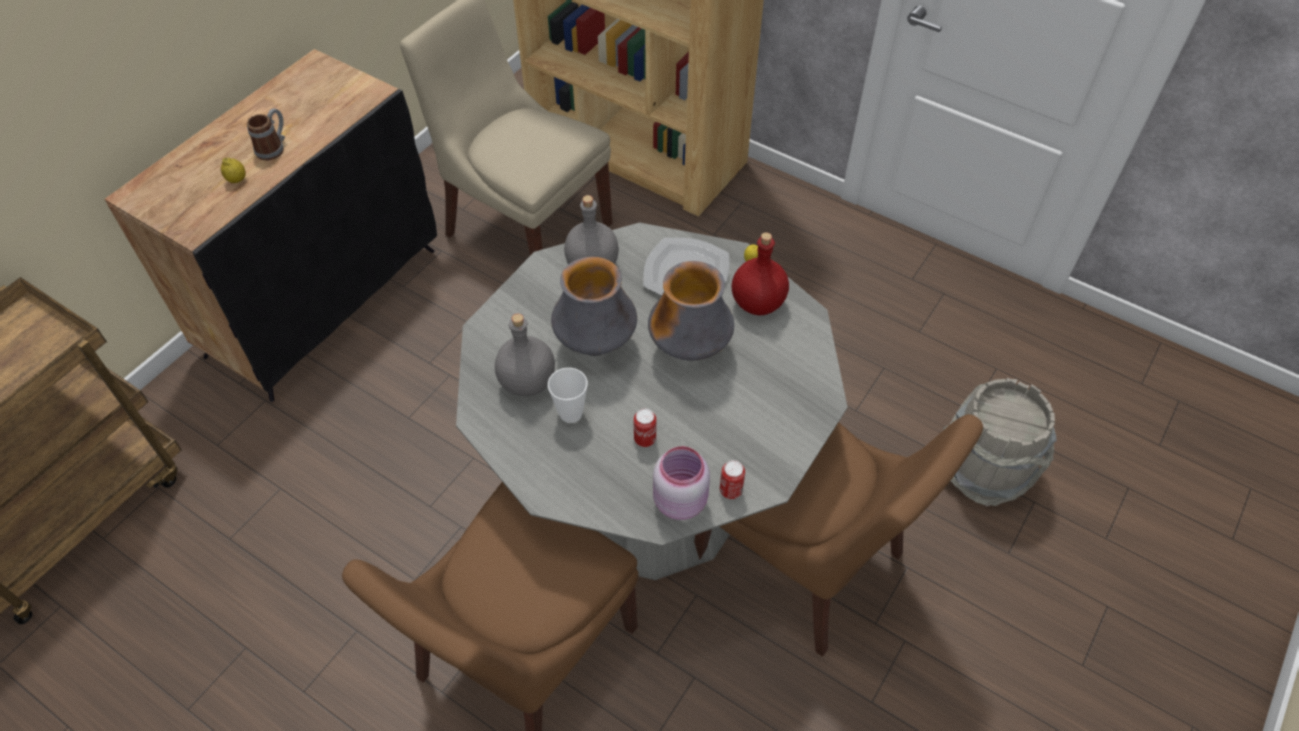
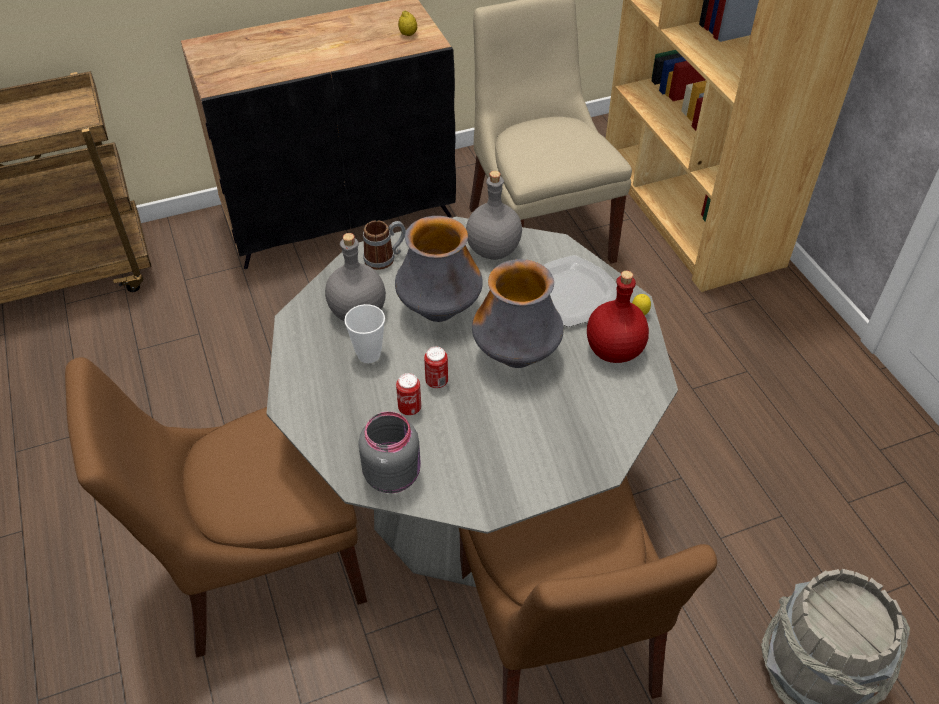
camera: 35 degrees right, 5 degrees down
lemon [221,158,246,183] -> lemon moved to [398,11,417,36]
mug [247,108,285,160] -> mug moved to [363,220,406,270]
pink jar [653,446,710,520] -> grey jar [358,412,421,493]
can [720,460,745,499] -> can moved to [424,347,448,389]

